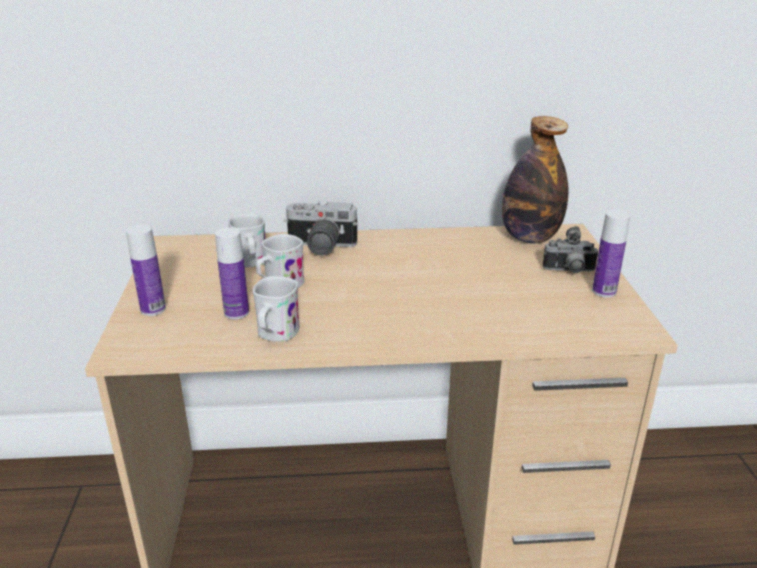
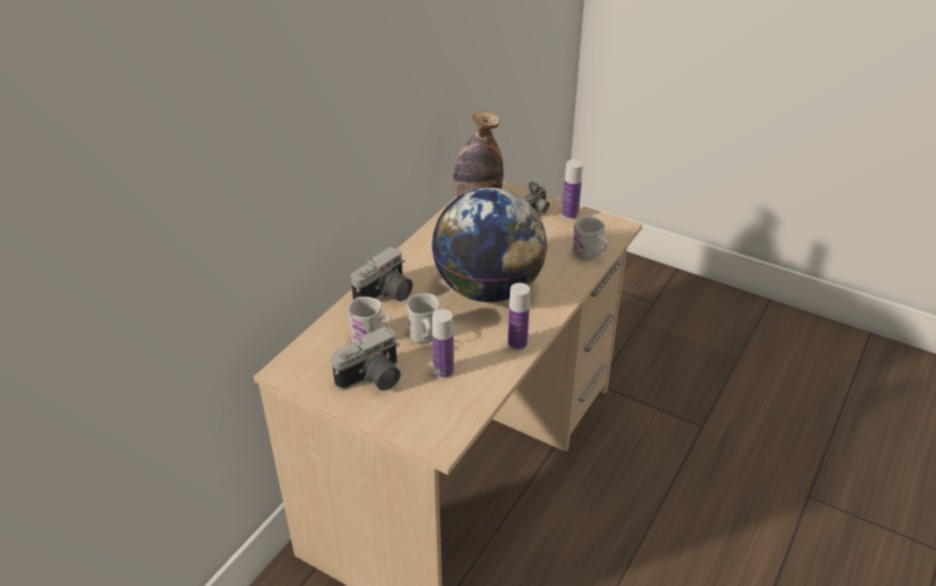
camera: 55 degrees left, 10 degrees up
bottle [126,224,166,316] -> bottle moved to [508,283,530,351]
white mug [253,276,299,342] -> white mug moved to [572,216,608,262]
none -> camera [331,327,401,391]
none -> globe [432,188,547,302]

